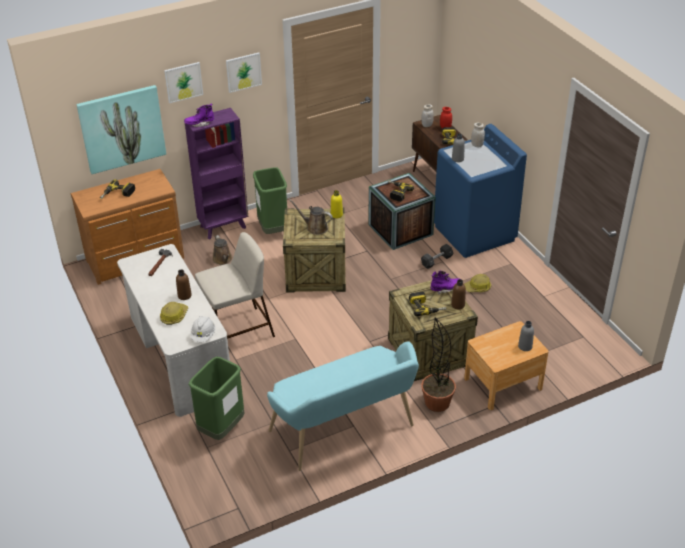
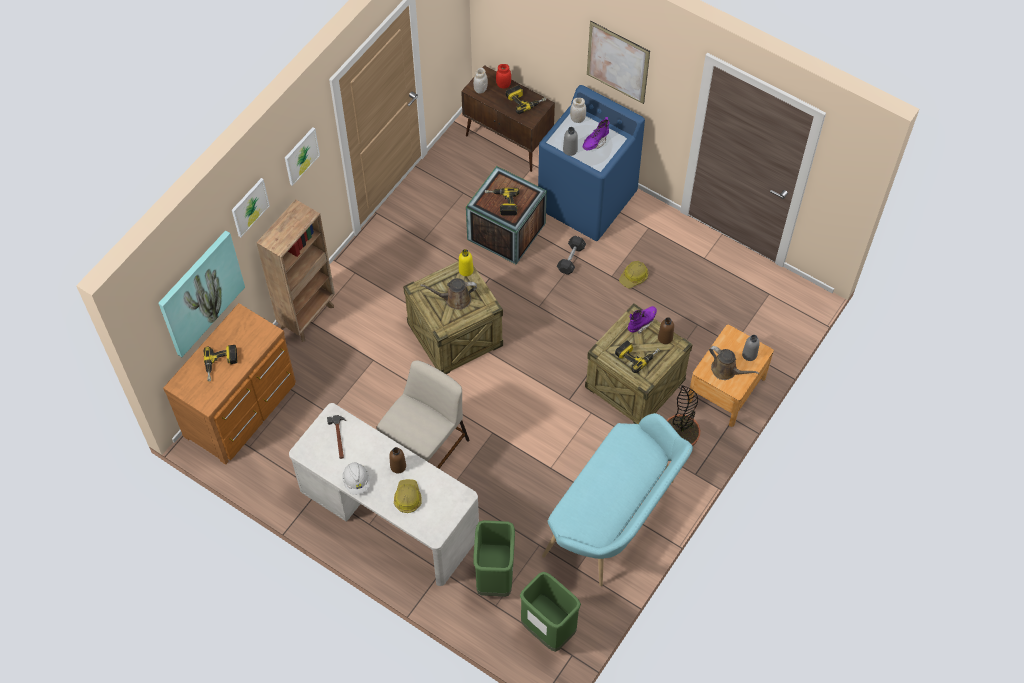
camera: 30 degrees left, 20 degrees up
purple boot [184,103,214,127] -> purple boot moved to [583,117,609,150]
purple bookcase [185,108,248,239] -> brown bookcase [256,199,335,342]
white hard hat [191,316,215,342] -> white hard hat moved to [342,463,370,495]
brown watering can [213,235,232,265] -> brown watering can moved to [709,346,759,380]
green trash can [253,167,287,234] -> green trash can moved to [520,572,581,652]
none -> picture [587,21,650,104]

